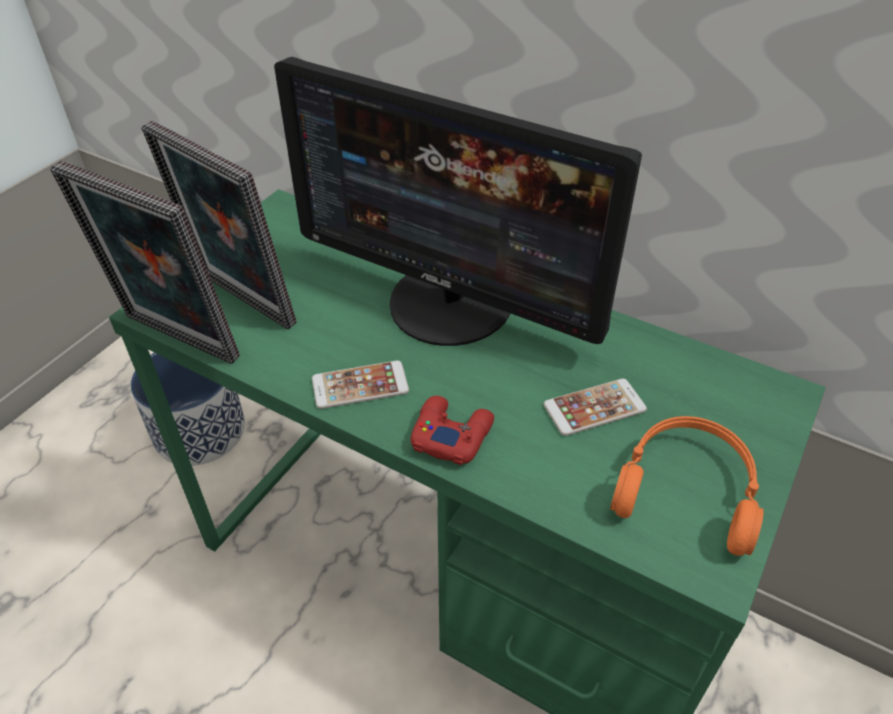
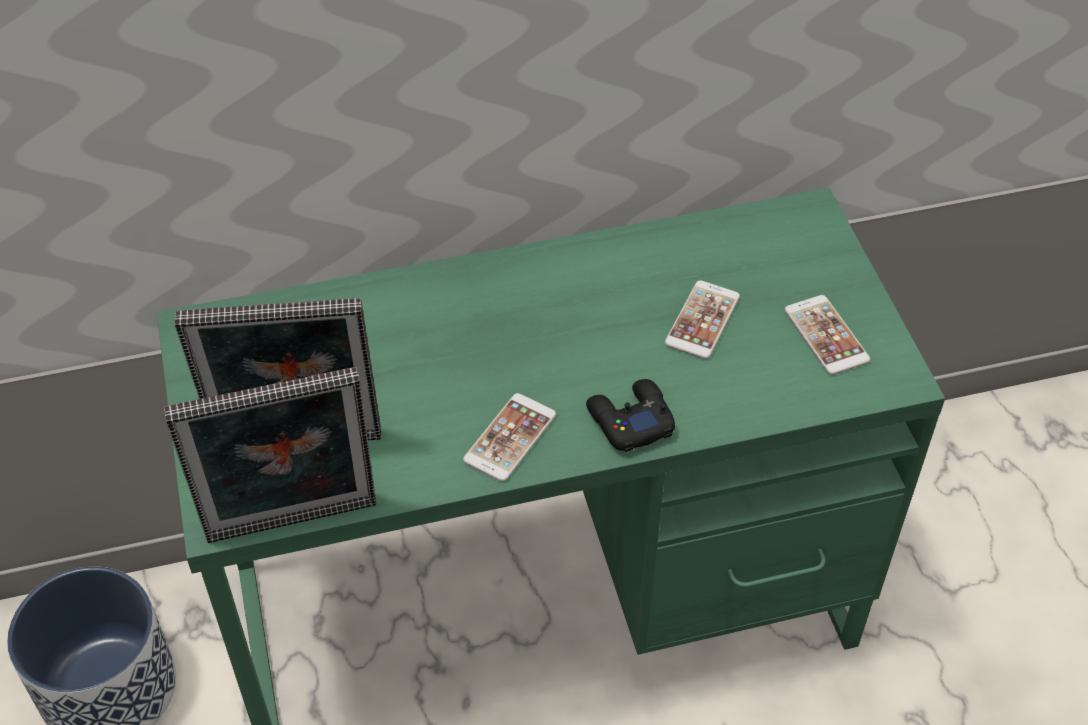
camera: 45 degrees left, 5 degrees up
monitor [274,57,642,346] -> none
red game controller [411,396,494,465] -> black game controller [586,379,675,452]
orange headphones [610,416,764,556] -> phone [784,295,870,375]

